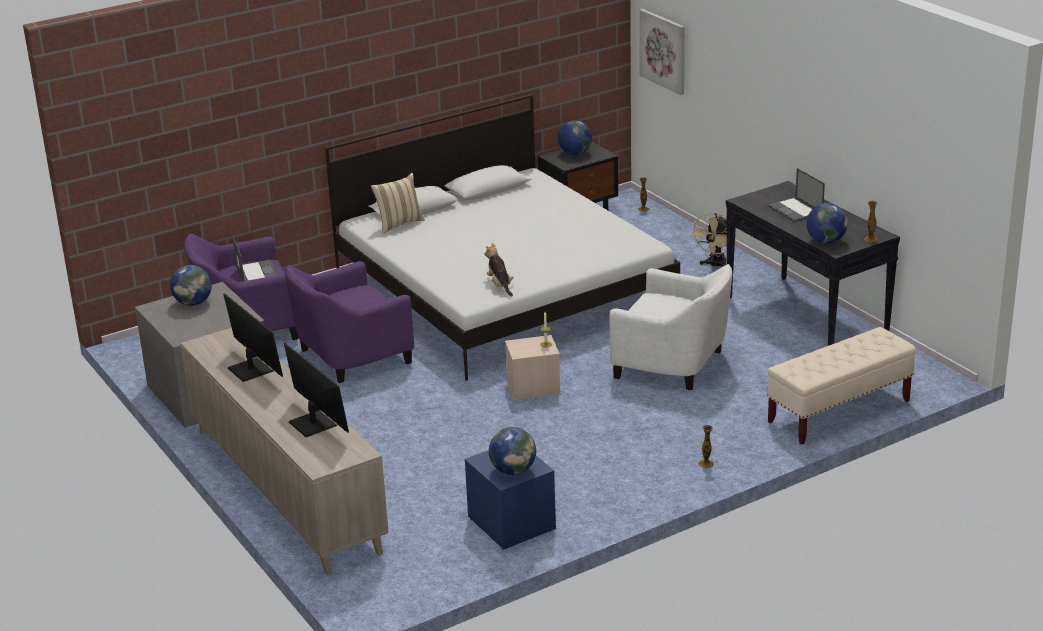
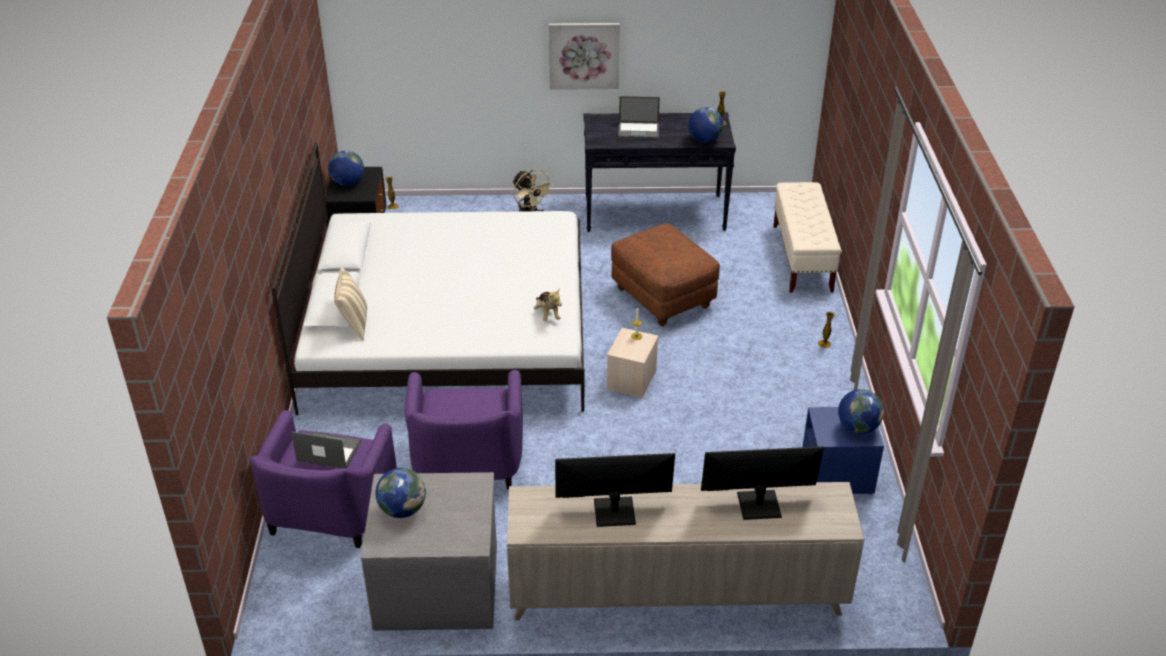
camera: 60 degrees left, 10 degrees up
plush toy [484,243,513,297] -> plush toy turned 120 degrees counterclockwise [534,290,562,321]
white armchair [610,264,733,390] -> brown ottoman [611,223,720,326]
picture [639,9,685,95] -> picture moved to [549,23,620,90]

